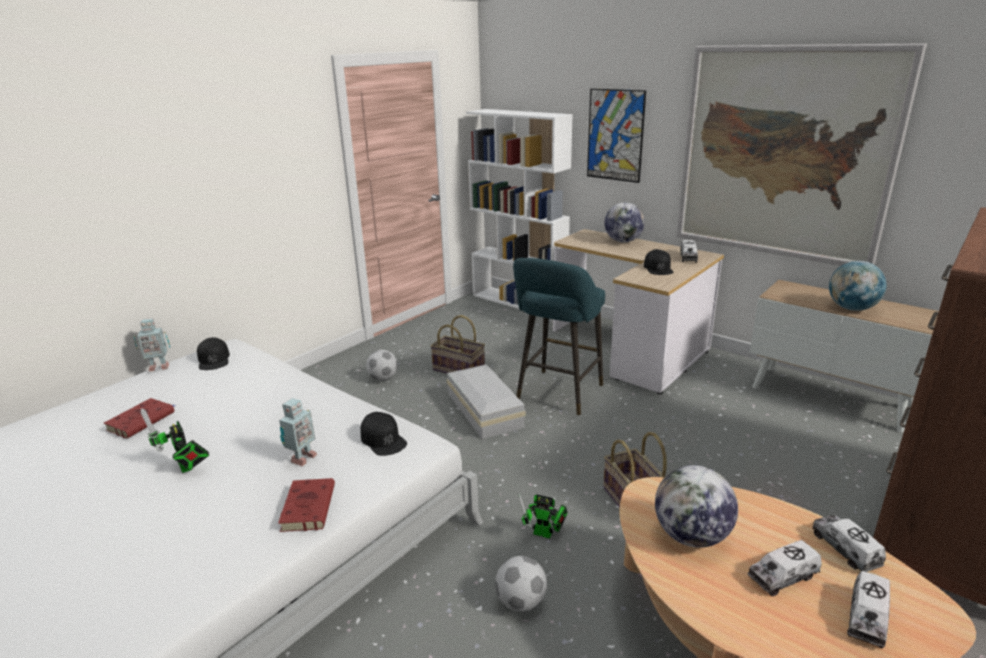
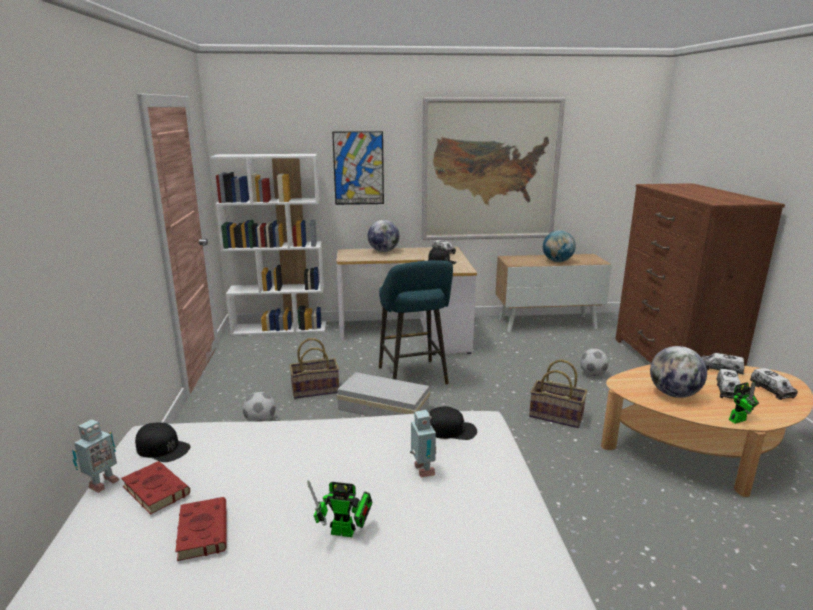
camera: 45 degrees left, 5 degrees down
red book [278,478,335,532] -> red book moved to [121,461,190,515]
football [495,556,547,612] -> football moved to [580,349,609,376]
toy robot [518,493,568,539] -> toy robot moved to [729,382,759,424]

